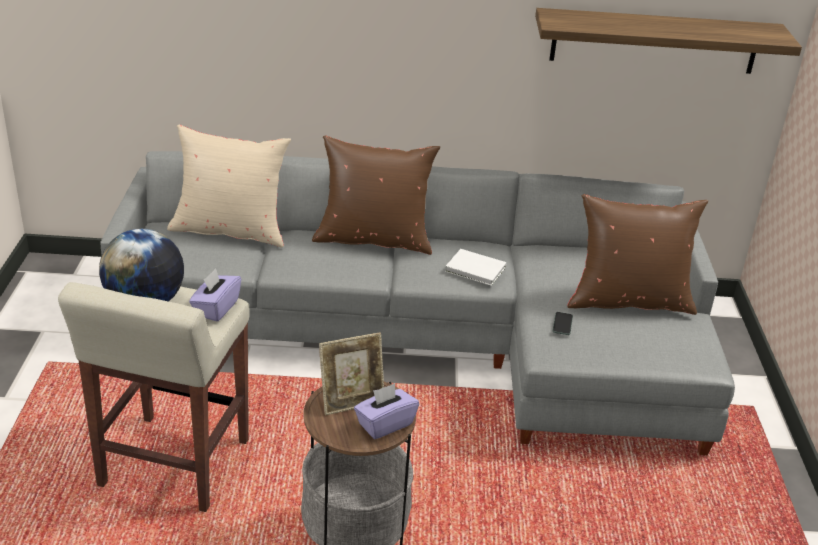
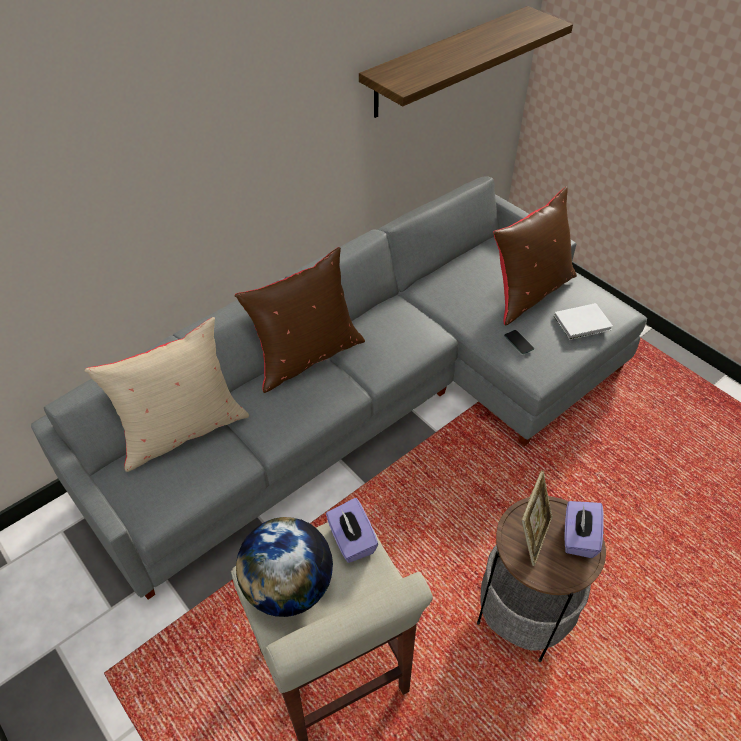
camera: 40 degrees left, 15 degrees up
white book [445,249,506,286] -> white book moved to [554,303,613,340]

